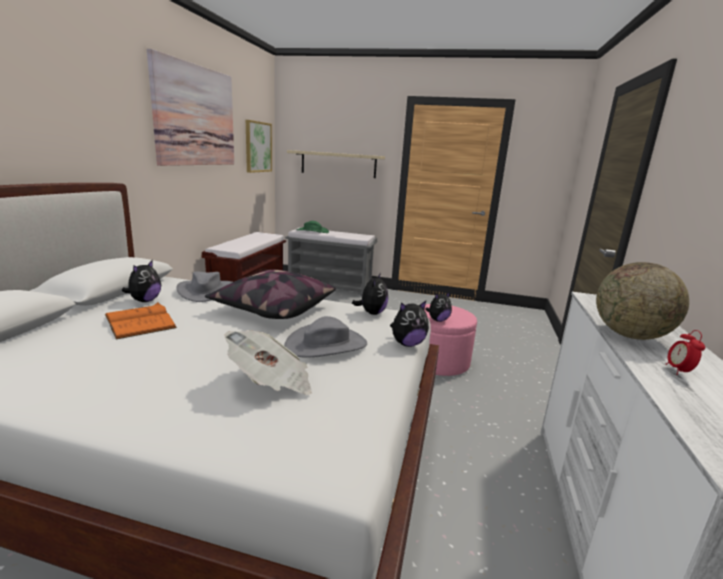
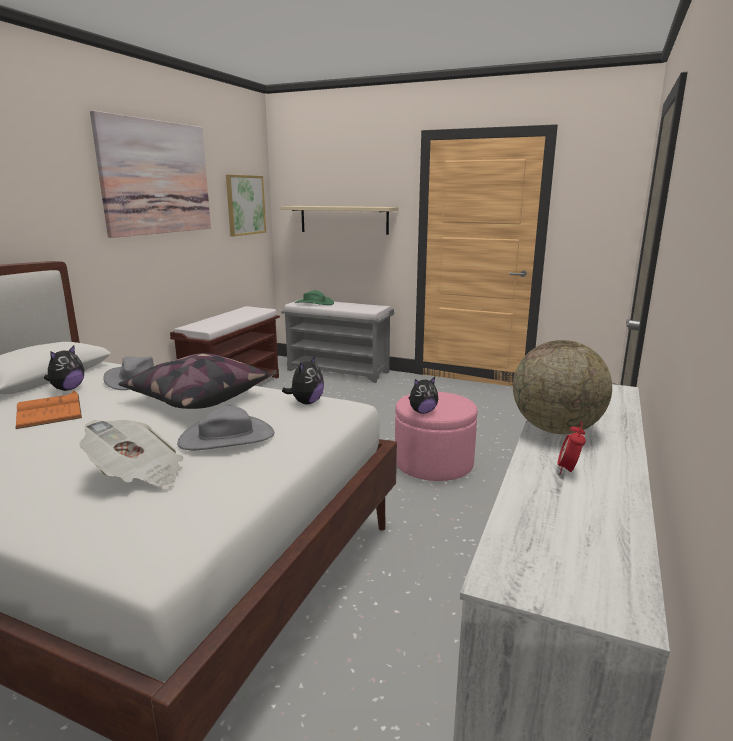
camera: 10 degrees right, 0 degrees up
plush toy [390,301,429,347] -> none

